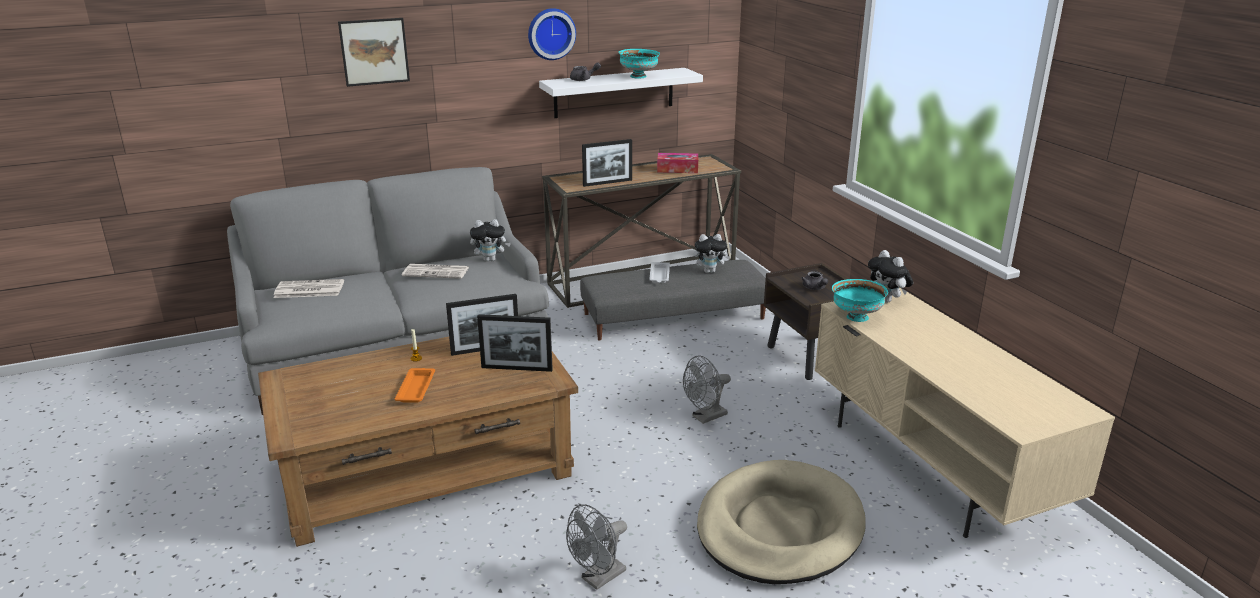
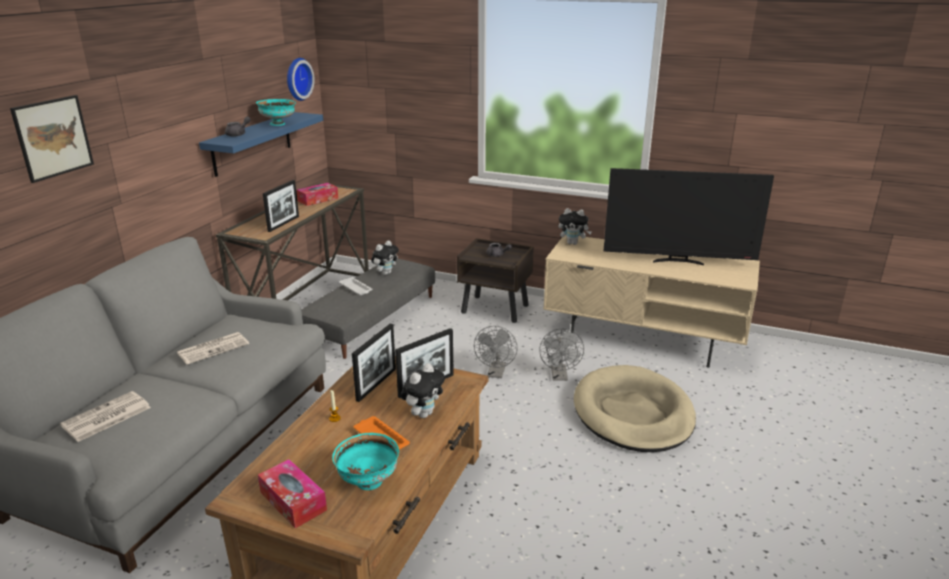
camera: 45 degrees left, 0 degrees up
plush toy [470,219,511,262] -> plush toy moved to [401,363,445,418]
wall clock [528,8,576,60] -> wall clock moved to [287,58,315,101]
white shelf [539,68,703,118] -> blue shelf [199,112,323,177]
grey fan [566,504,627,590] -> grey fan moved to [539,328,584,381]
turquoise bowl [832,279,888,322] -> turquoise bowl moved to [332,433,399,490]
none -> tissue box [258,459,327,528]
none -> television [604,168,774,266]

